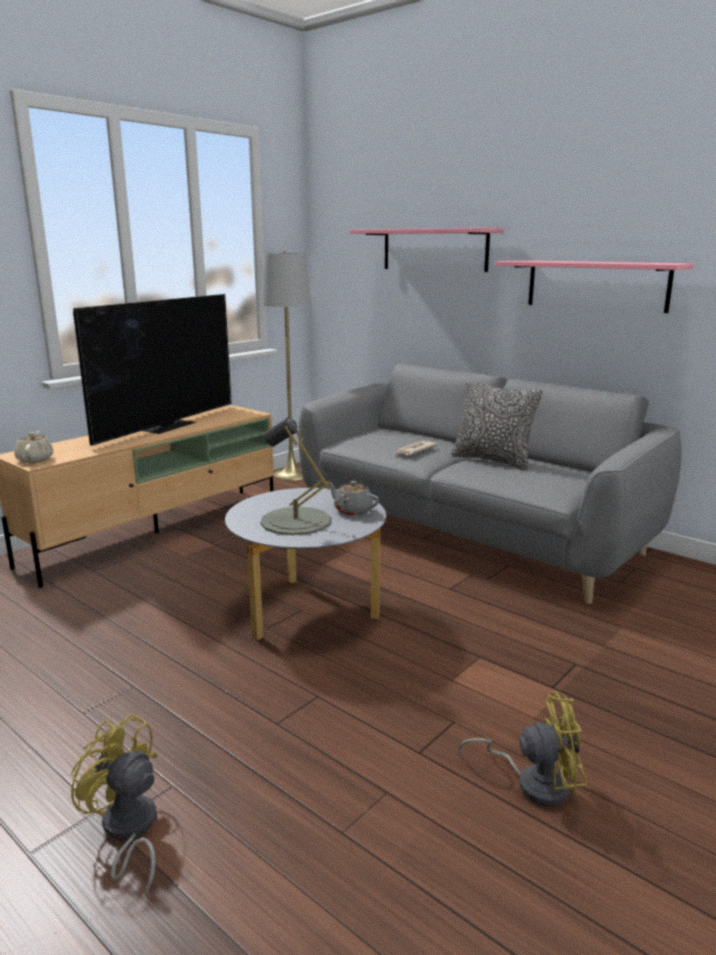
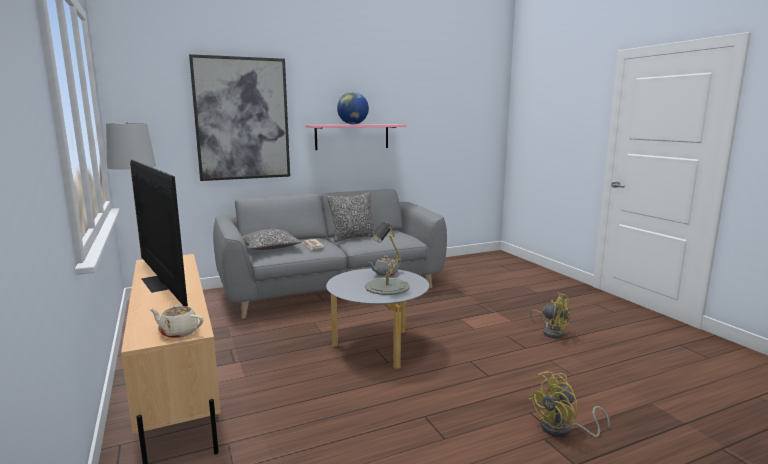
camera: 65 degrees left, 5 degrees down
pink shelf [350,228,504,272] -> picture [189,54,290,181]
yellow fan [459,691,587,806] -> yellow fan turned 105 degrees clockwise [530,293,571,338]
none -> pillow [242,229,302,250]
none -> globe [337,92,369,124]

